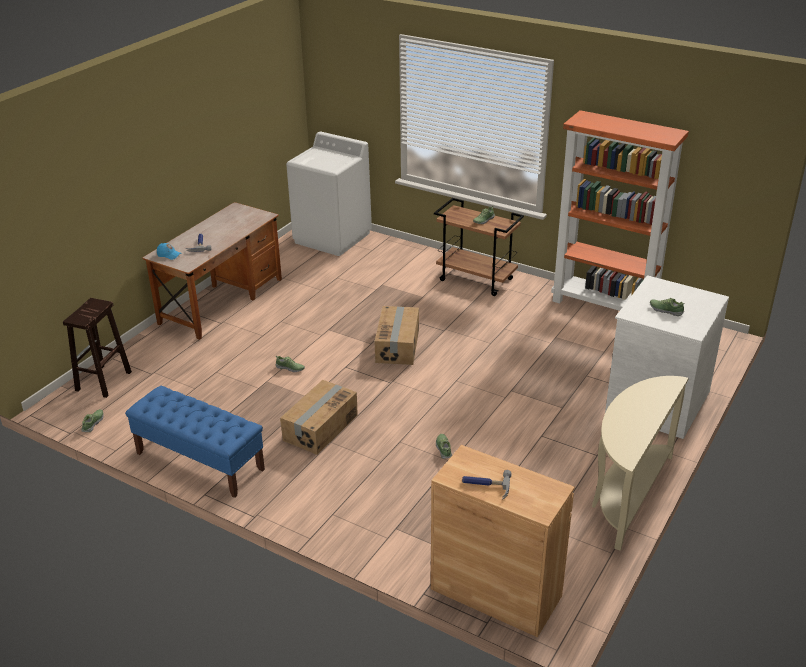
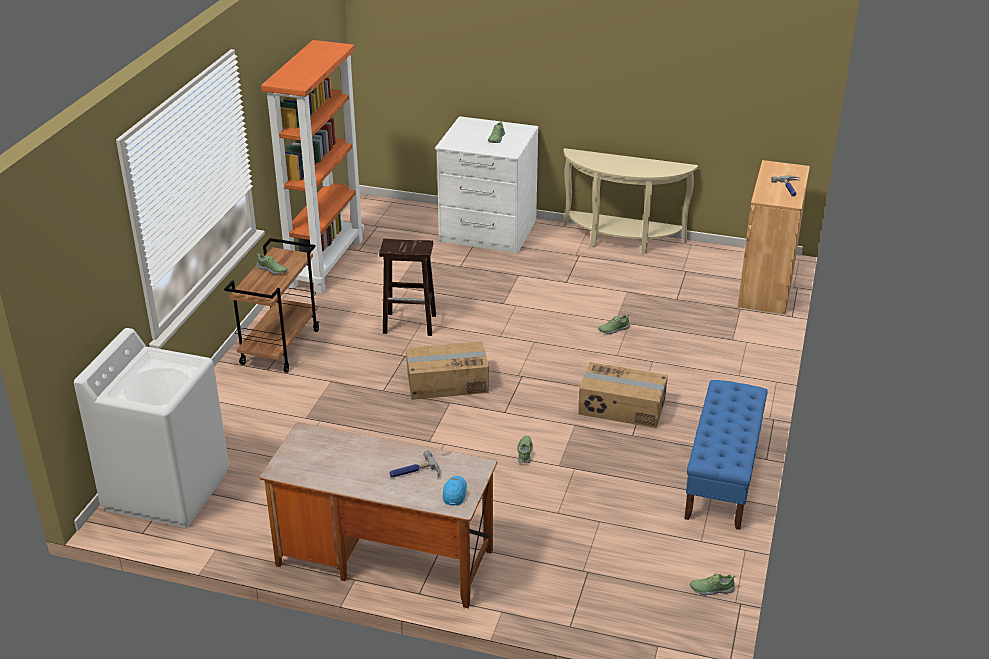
camera: 105 degrees left, 0 degrees up
brown stool [63,298,132,398] -> brown stool moved to [379,239,436,336]

